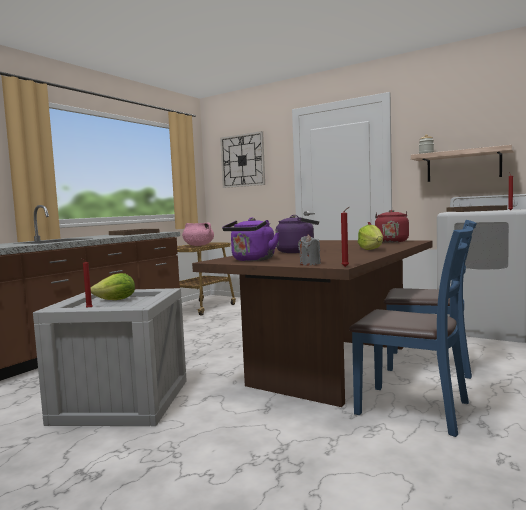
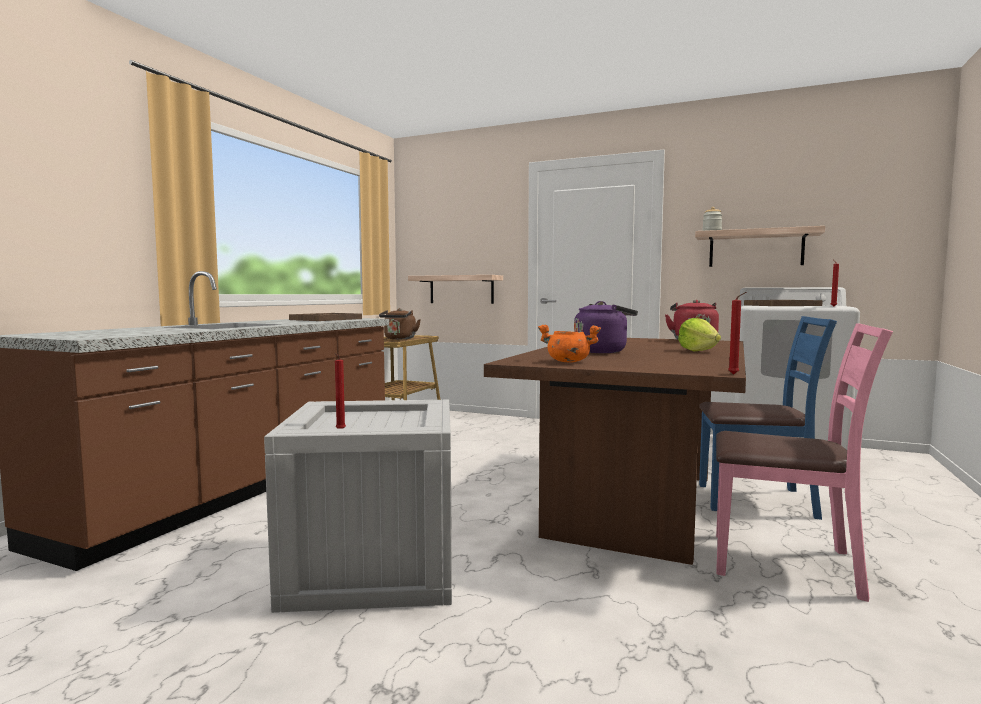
camera: 10 degrees left, 0 degrees up
lettuce [91,273,135,300] -> none
pink cooking pot [182,222,214,246] -> brown kettle [379,308,421,339]
wall clock [220,131,265,188] -> none
purple kettle [222,217,280,261] -> orange cooking pot [538,325,601,362]
grey candle [298,235,321,265] -> none
blue chair [349,226,473,437] -> pink chair [716,323,893,602]
none -> shelf [408,275,503,304]

